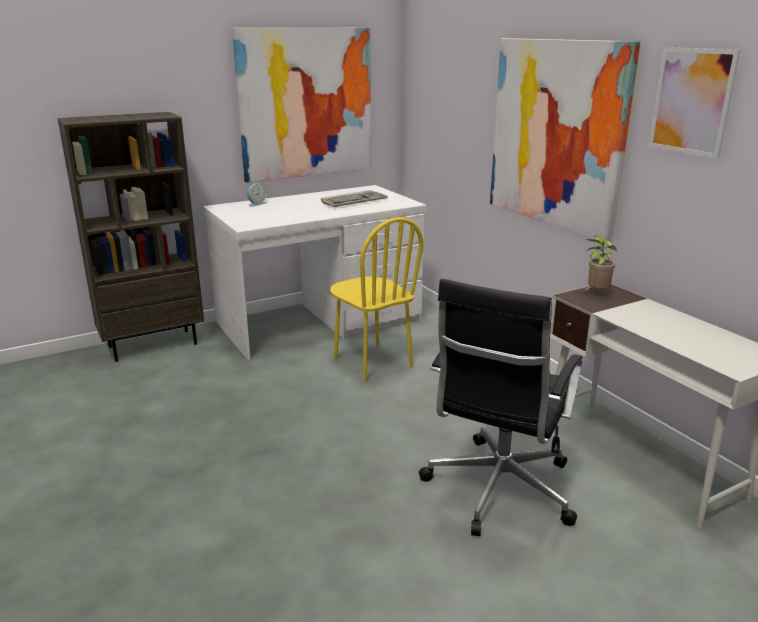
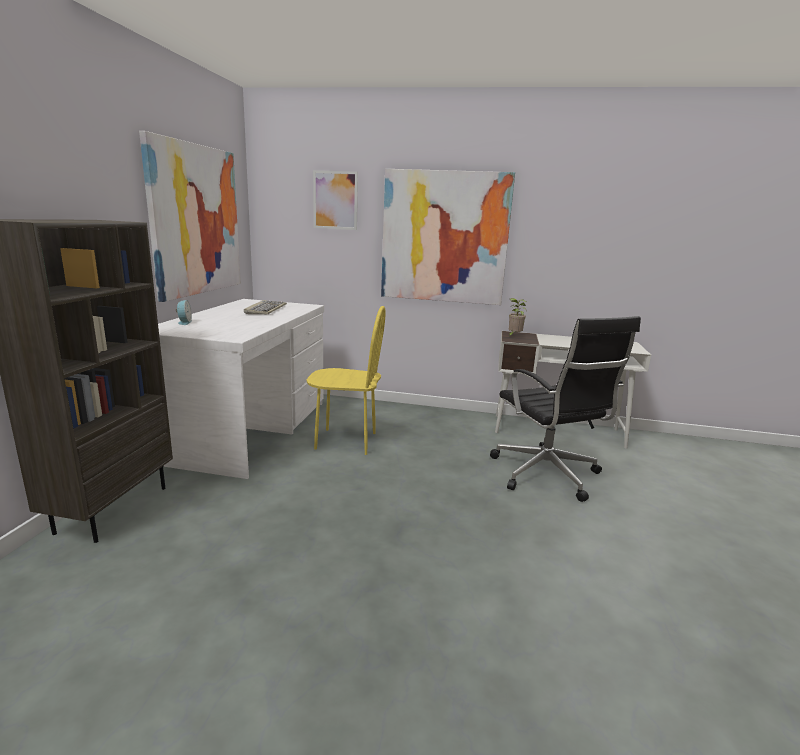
camera: 50 degrees left, 5 degrees down
picture [648,47,740,159] -> picture moved to [313,170,358,230]

